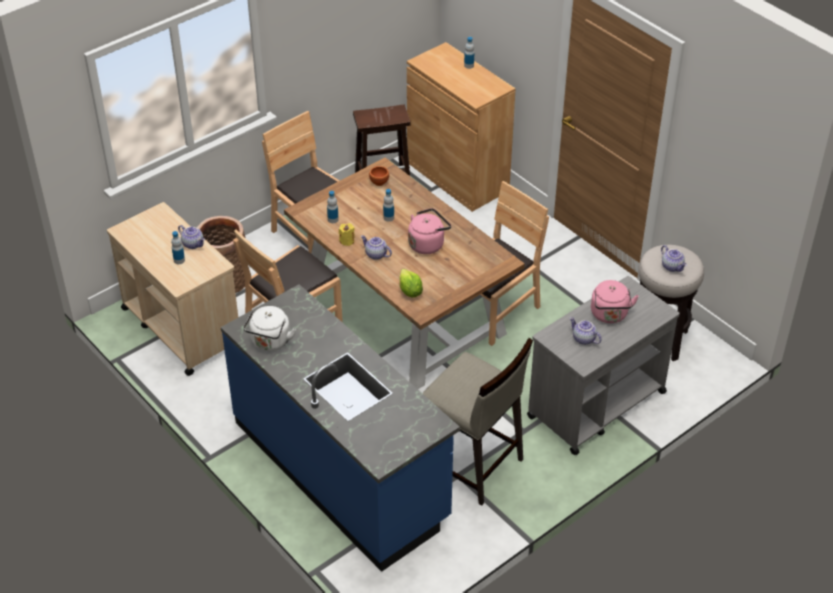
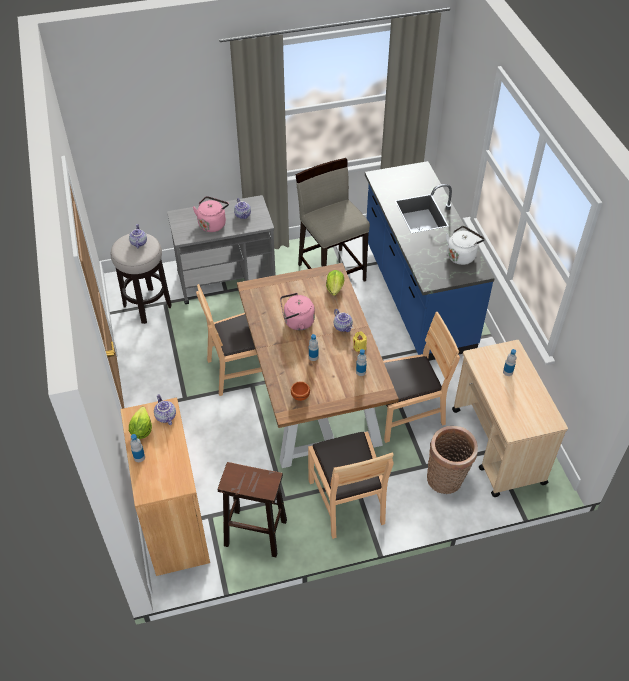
camera: 155 degrees left, 5 degrees up
teapot [178,225,205,249] -> teapot moved to [154,394,176,425]
none -> lettuce [129,407,152,439]

